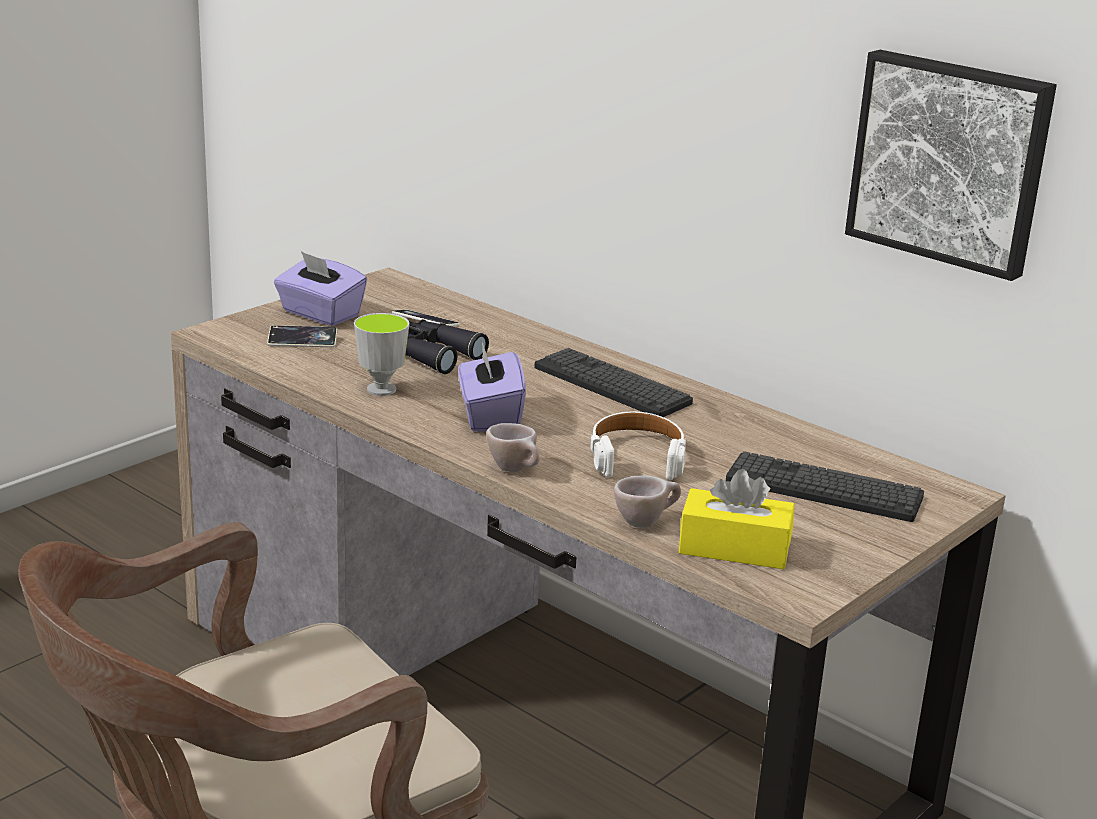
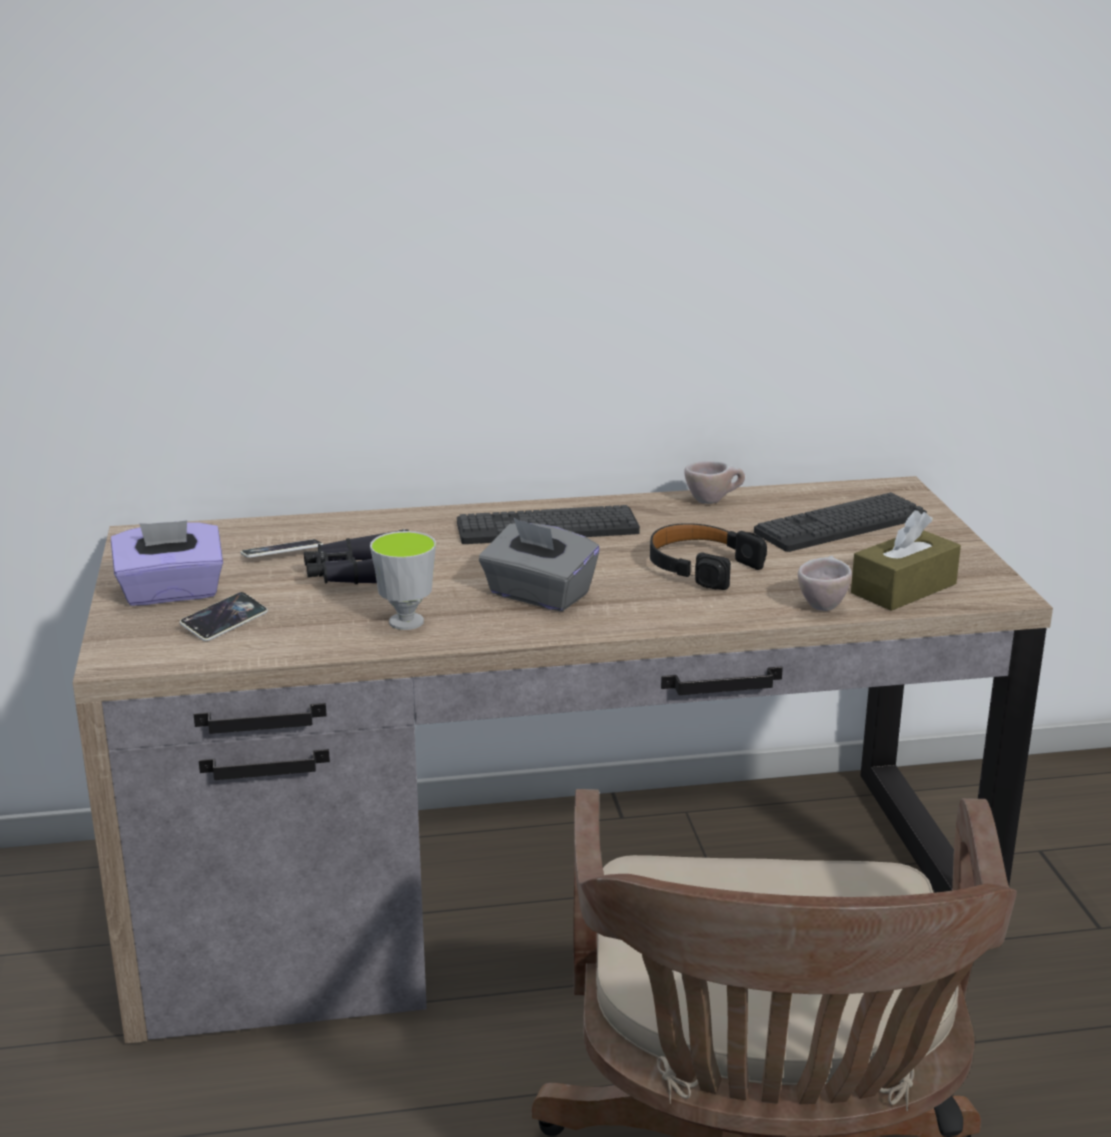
camera: 50 degrees left, 0 degrees up
purple tissue box [458,342,526,432] -> grey tissue box [479,518,600,612]
beige cup [486,423,540,472] -> beige cup moved to [684,461,745,504]
white headphones [590,412,686,480] -> black headphones [650,523,767,590]
yellow tissue box [679,469,794,569] -> brown tissue box [851,510,961,611]
picture [845,50,1057,281] -> none

